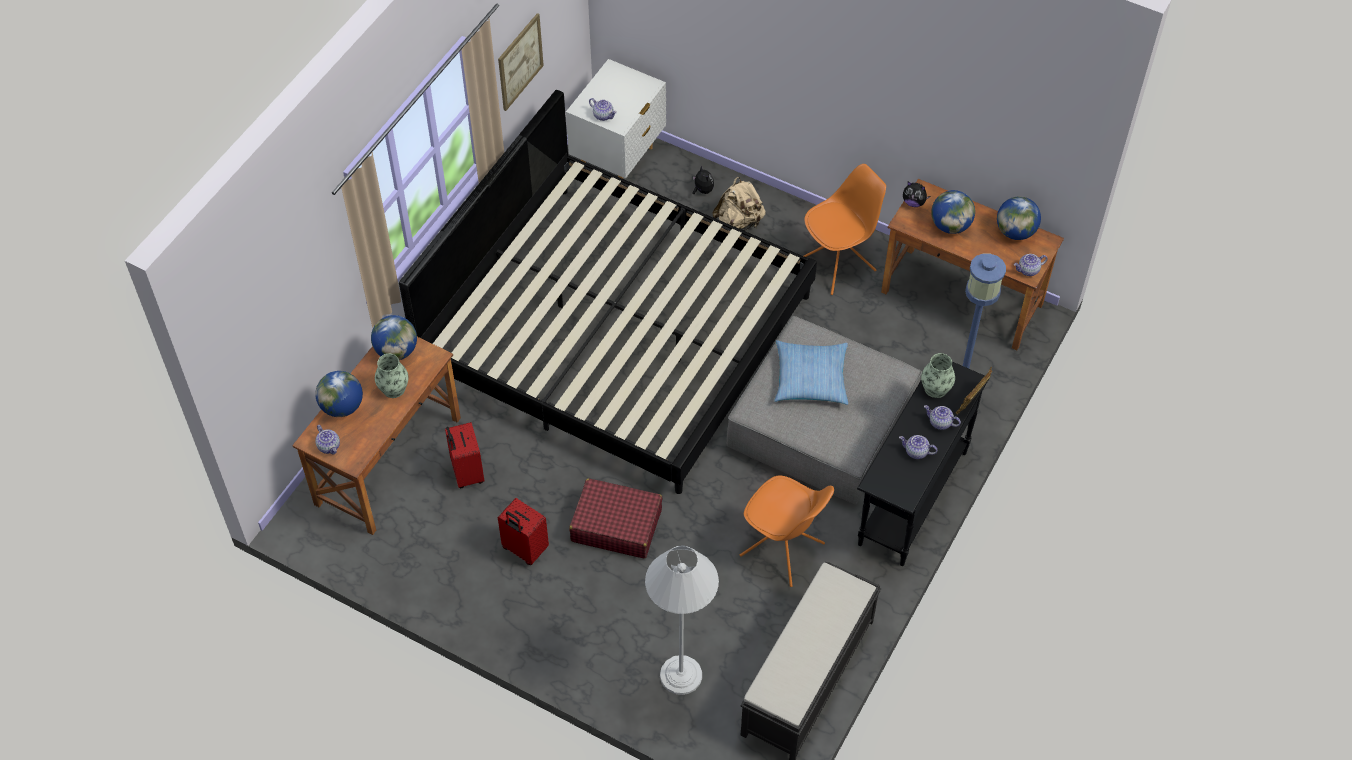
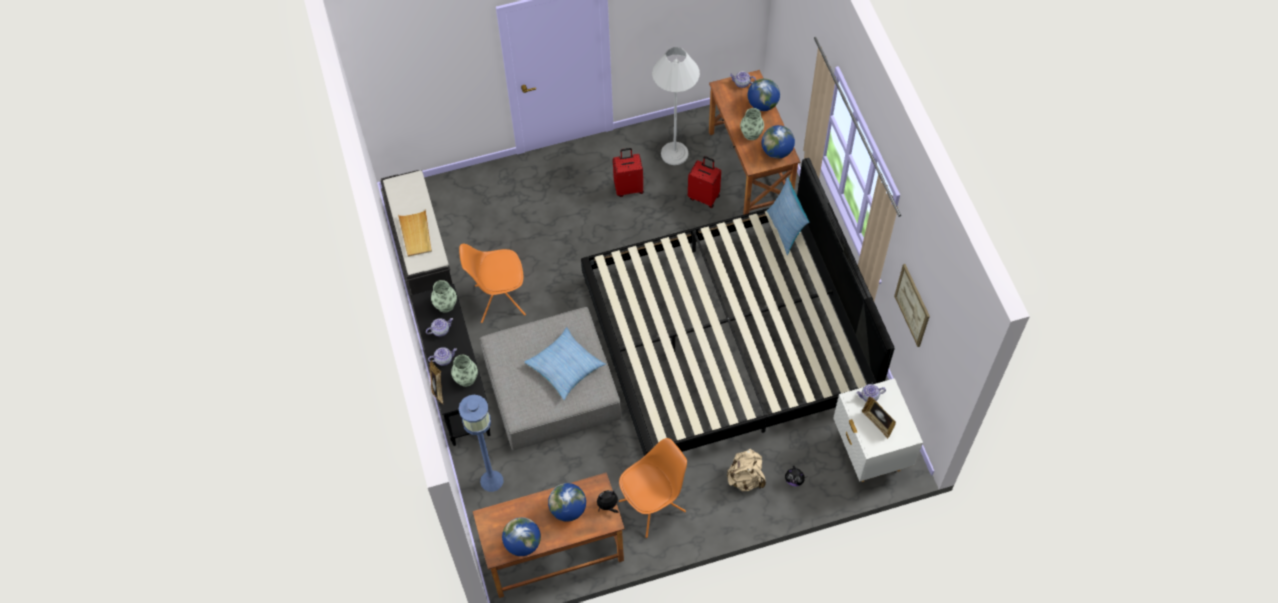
camera: 135 degrees right, 5 degrees up
red suitcase [569,478,662,558] -> none
white floor lamp [645,545,719,695] -> white floor lamp moved to [652,47,700,165]
orange chair [804,164,886,295] -> orange chair turned 135 degrees counterclockwise [619,438,687,538]
teapot [1014,254,1048,276] -> none
none -> beige tray [398,209,432,257]
none -> vase [431,280,457,313]
none -> pillow [767,178,809,255]
none -> picture frame [862,397,896,439]

